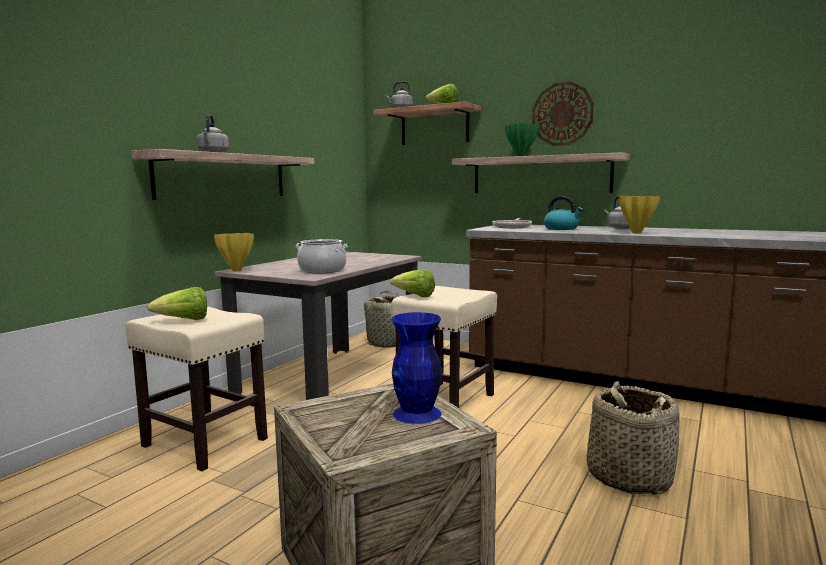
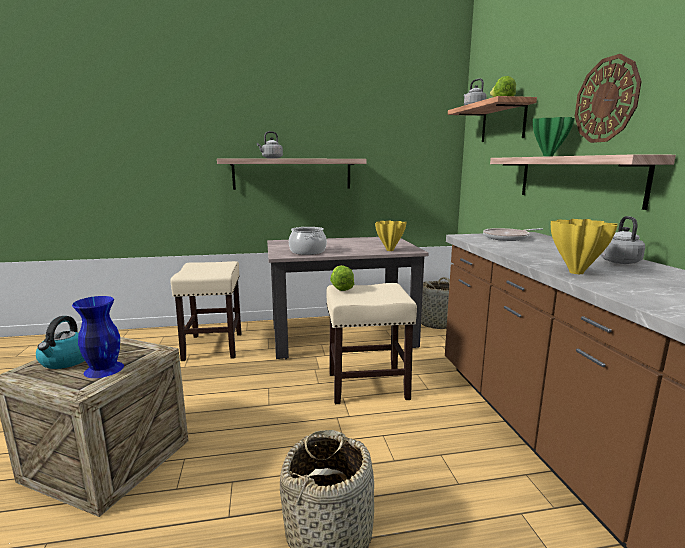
camera: 50 degrees right, 5 degrees up
lettuce [147,287,207,320] -> none
yellow vase [214,233,254,271] -> yellow vase moved to [375,221,407,251]
kettle [544,196,583,230] -> kettle moved to [36,316,85,369]

